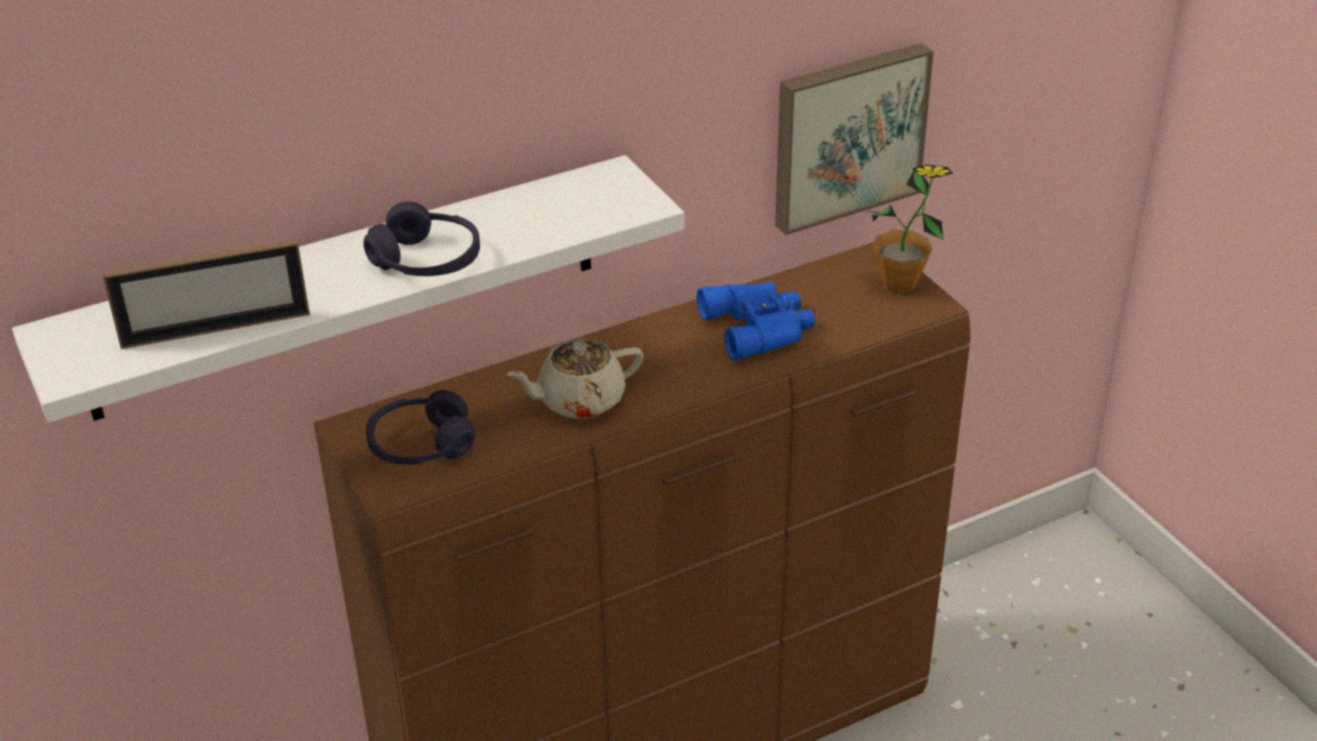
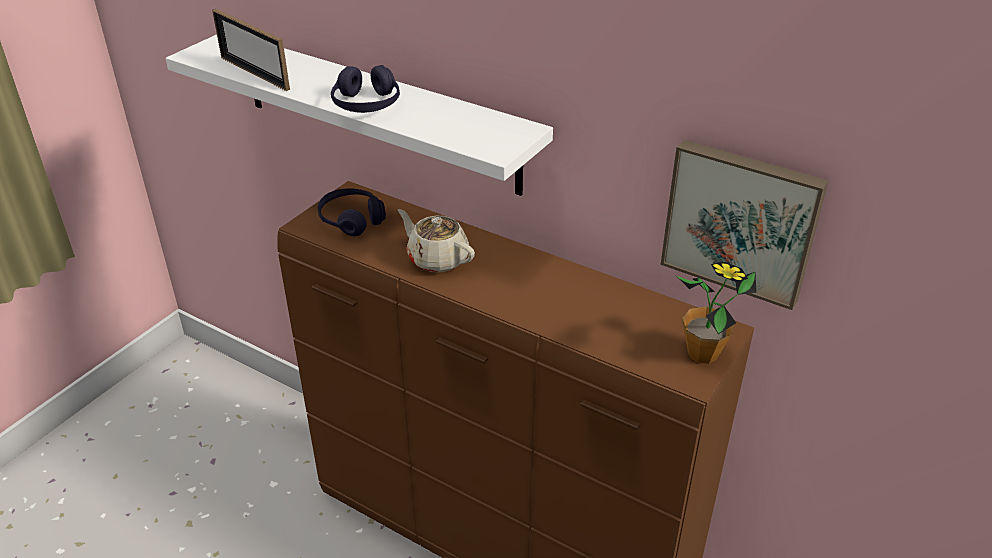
camera: 60 degrees right, 0 degrees up
blue binoculars [697,281,815,361] -> none

